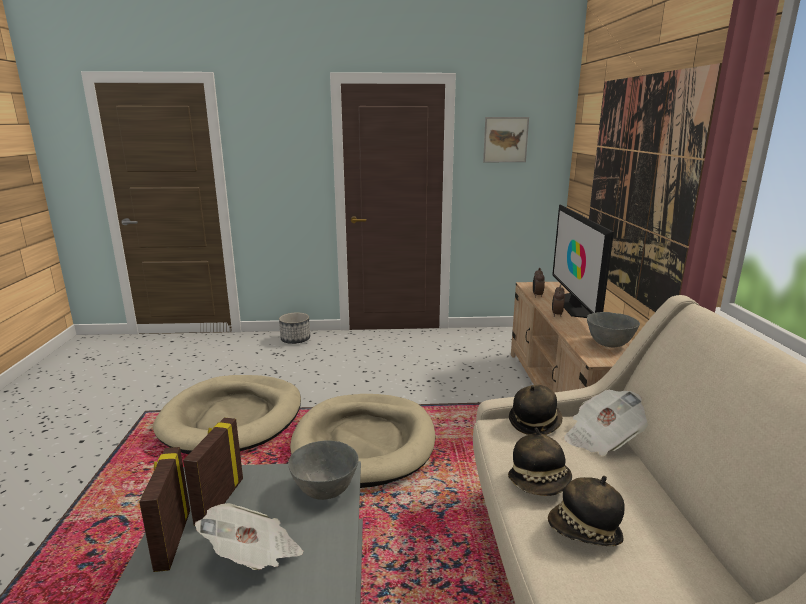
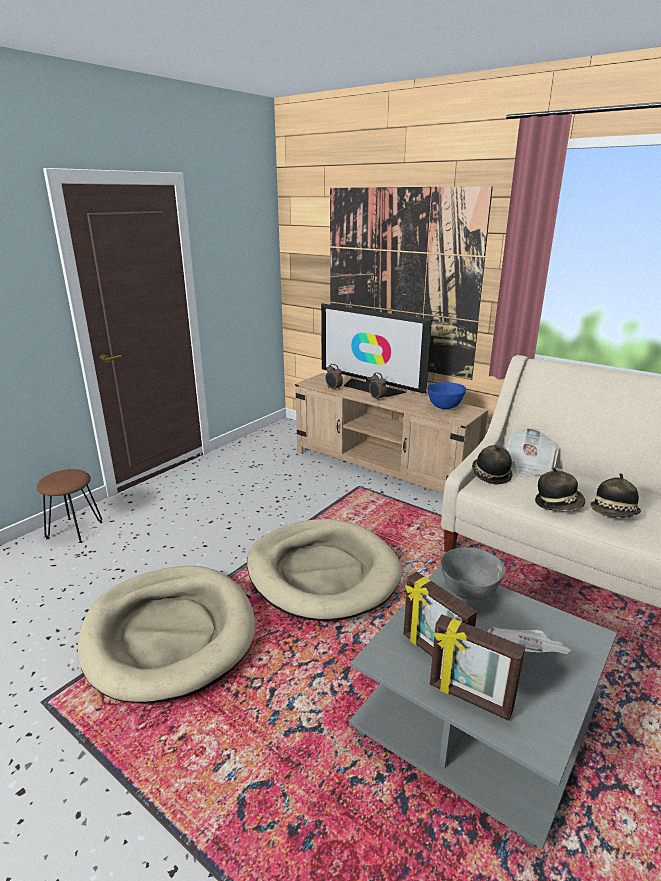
camera: 50 degrees left, 5 degrees up
planter [279,313,310,344] -> brown stool [37,469,102,543]
picture [483,117,529,162] -> none
grey bowl [587,312,640,347] -> blue bowl [427,382,466,409]

